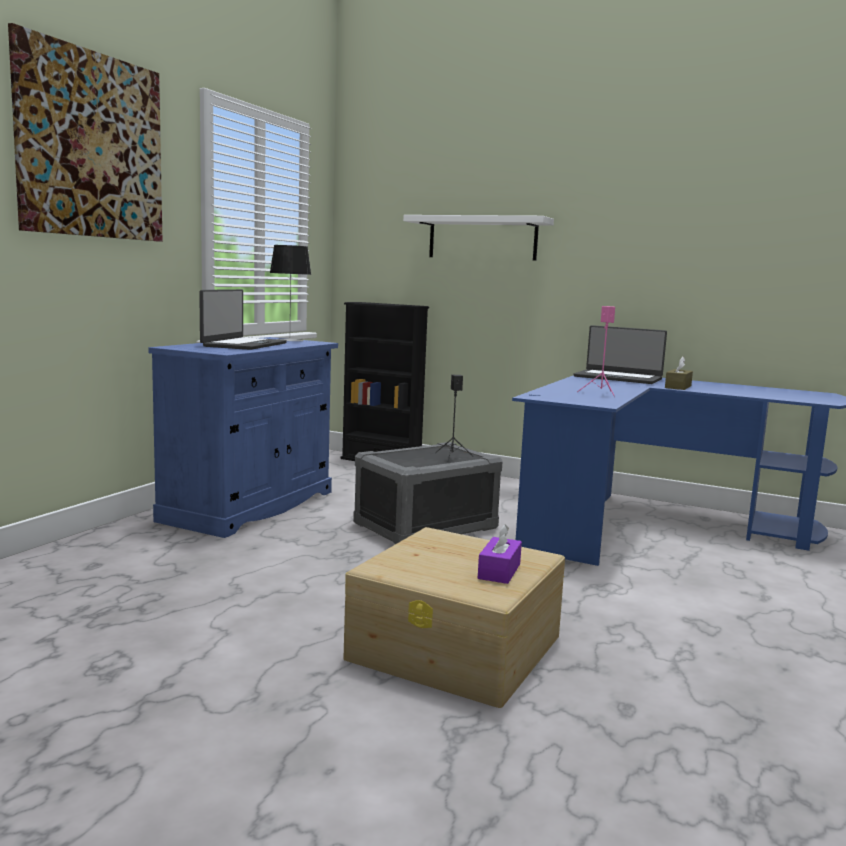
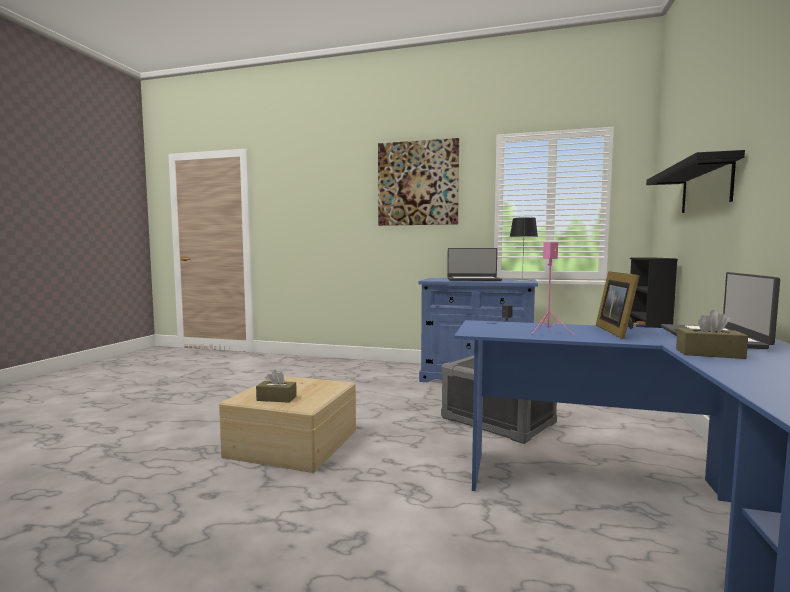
camera: 80 degrees right, 5 degrees down
white shelf [403,215,554,261] -> black shelf [646,150,745,213]
purple tissue box [478,524,522,584] -> brown tissue box [256,370,297,403]
none -> picture frame [596,271,640,339]

